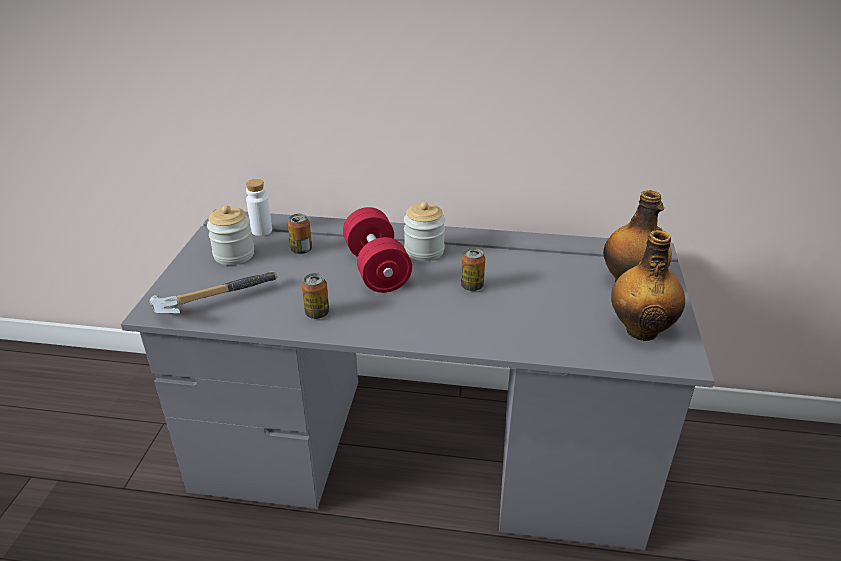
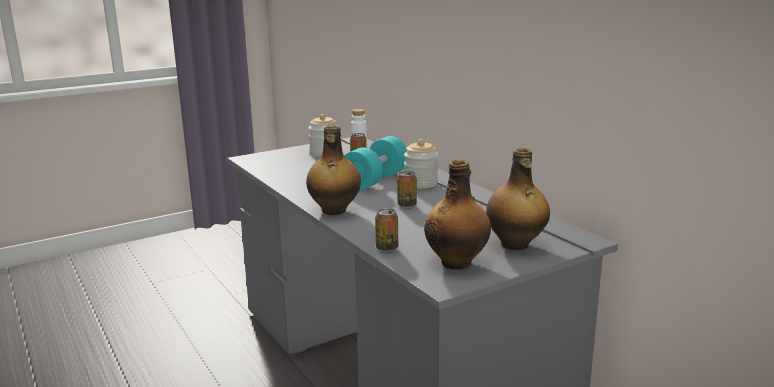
camera: 50 degrees right, 15 degrees down
hammer [150,271,277,313] -> none
can [302,273,329,319] -> can moved to [375,208,398,252]
red dumbbell [343,207,412,293] -> turquoise dumbbell [344,136,407,191]
none -> bottle [306,126,361,215]

